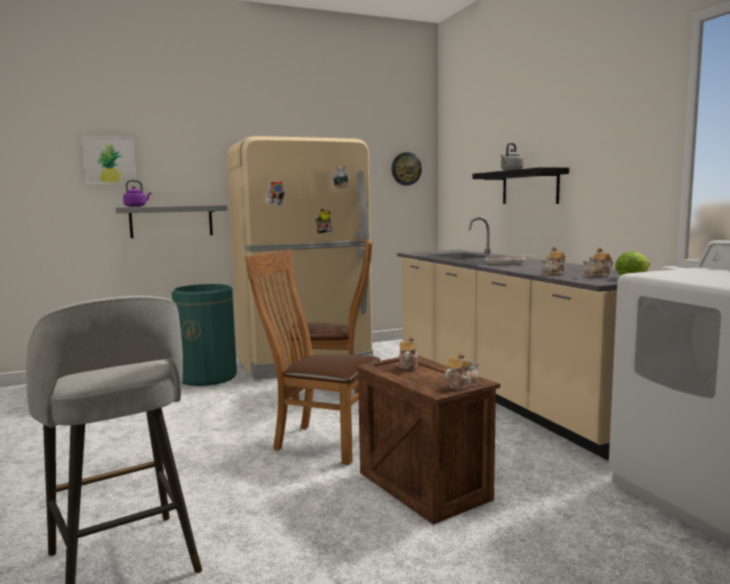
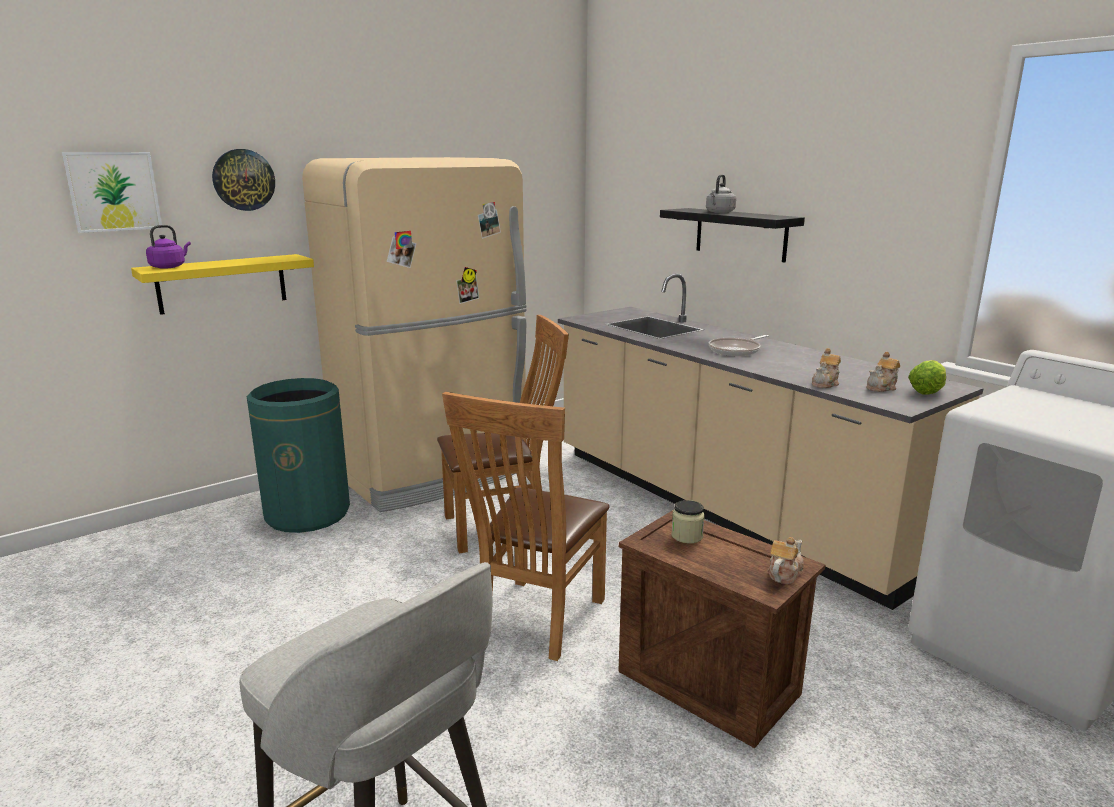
camera: 15 degrees left, 10 degrees up
grey shelf [116,205,227,238] -> yellow shelf [131,254,314,315]
brown chair [245,249,380,465] -> brown chair turned 75 degrees counterclockwise [442,392,610,661]
wall clock [391,152,422,186] -> wall clock moved to [212,149,275,211]
teapot [398,336,419,369] -> jar [671,500,705,544]

